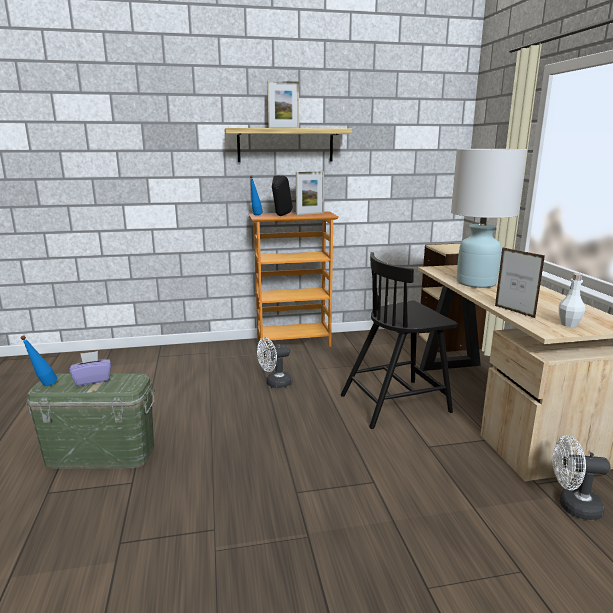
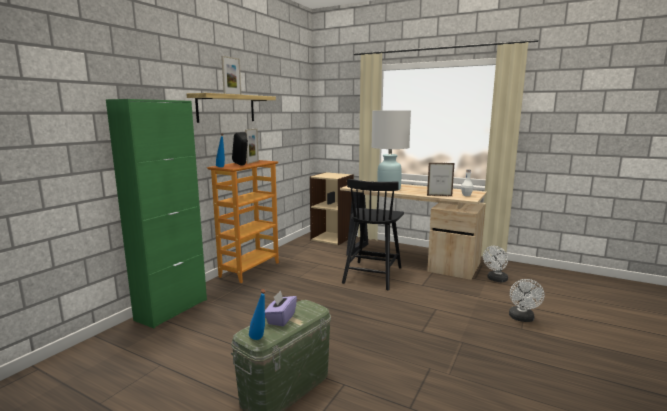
camera: 50 degrees left, 5 degrees down
white fan [257,337,292,388] -> white fan moved to [509,279,544,322]
none -> green cabinet [106,99,207,328]

